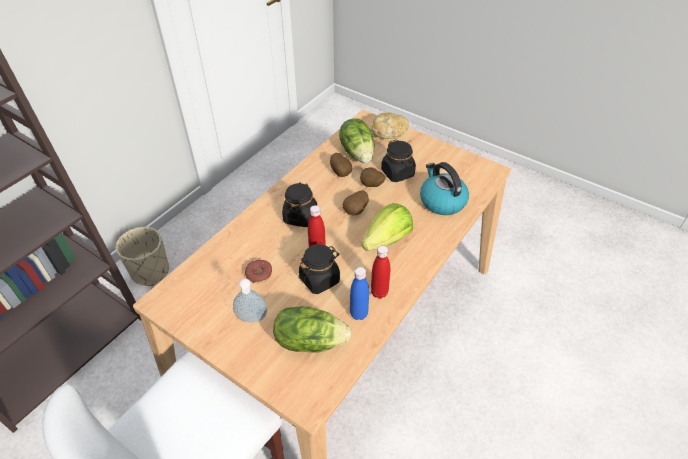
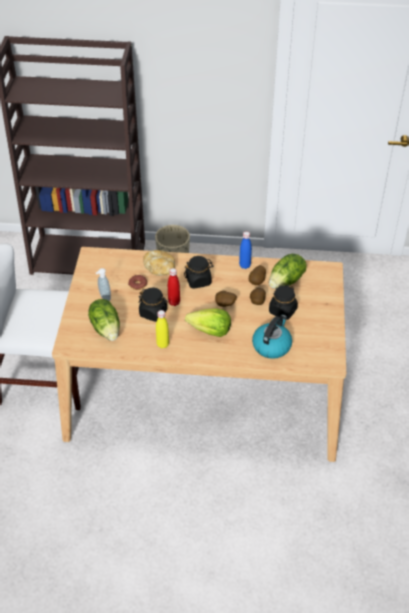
camera: 60 degrees right, 0 degrees up
blue bottle [350,267,369,320] -> blue bottle moved to [239,231,252,269]
bread [371,112,409,139] -> bread moved to [143,250,175,276]
red bottle [371,245,390,299] -> yellow bottle [156,310,169,348]

